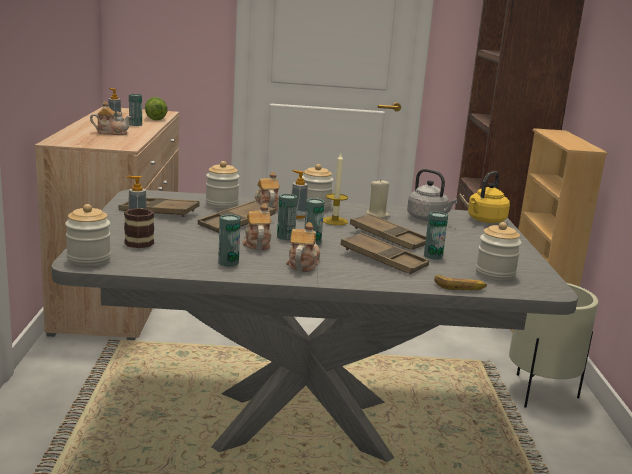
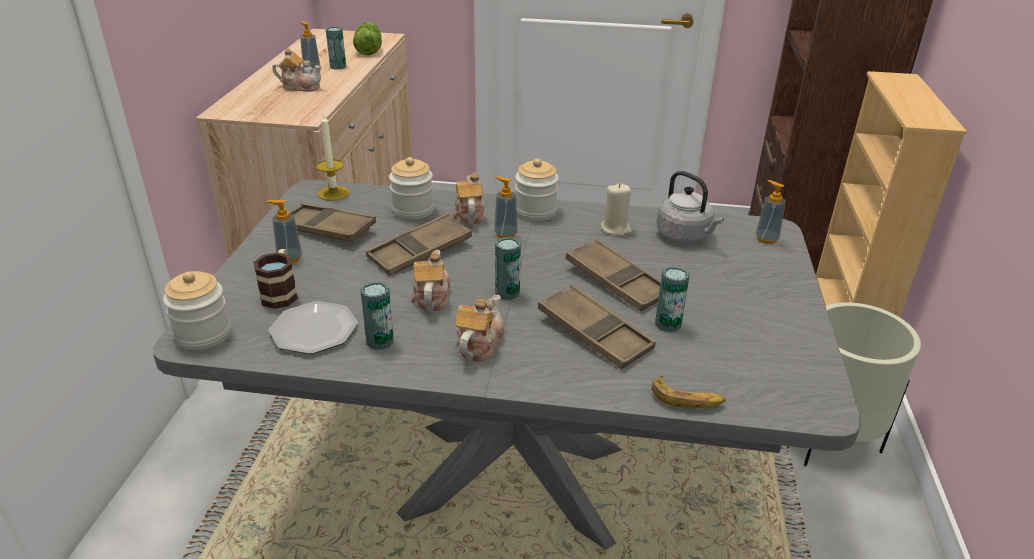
camera: 10 degrees right, 15 degrees up
can [277,194,298,240] -> none
candle [323,153,348,225] -> candle moved to [316,113,349,201]
yellow kettle [468,171,510,223] -> soap dispenser [756,180,786,244]
jar [476,222,522,281] -> none
none -> plate [268,301,358,354]

